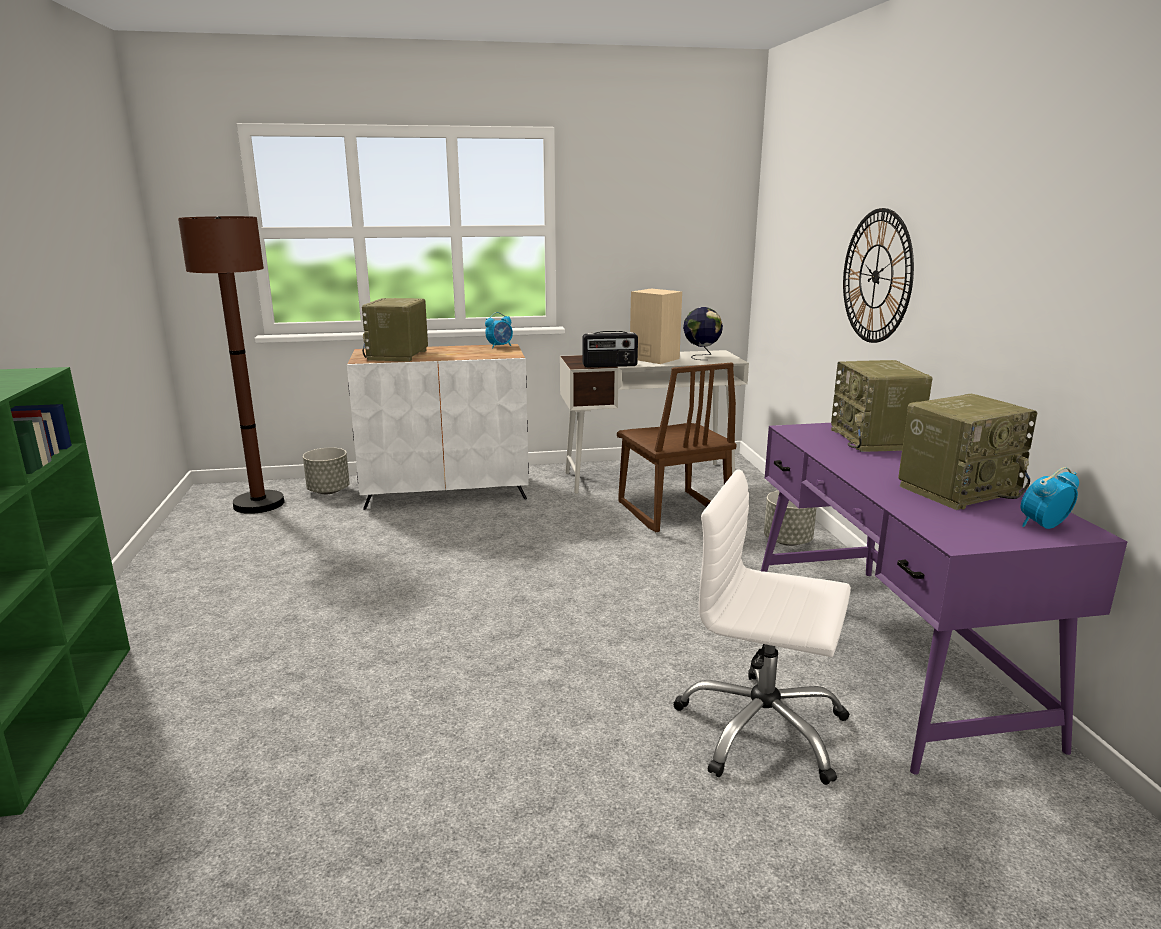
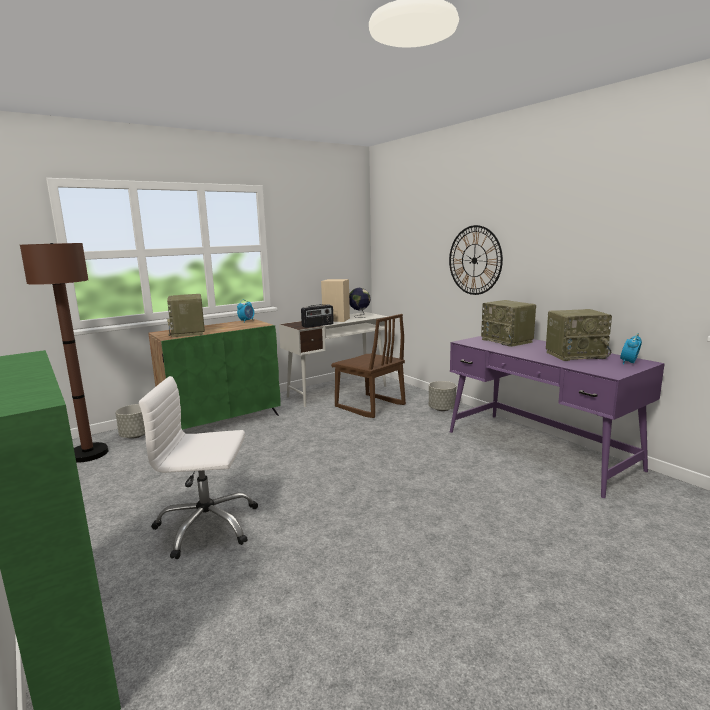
camera: 25 degrees left, 5 degrees down
white cabinet [347,344,529,510] -> green cabinet [149,319,280,430]
white office chair [673,469,851,785] -> white office chair moved to [139,376,258,559]
radio [898,394,1037,510] -> radio turned 45 degrees clockwise [546,309,612,361]

